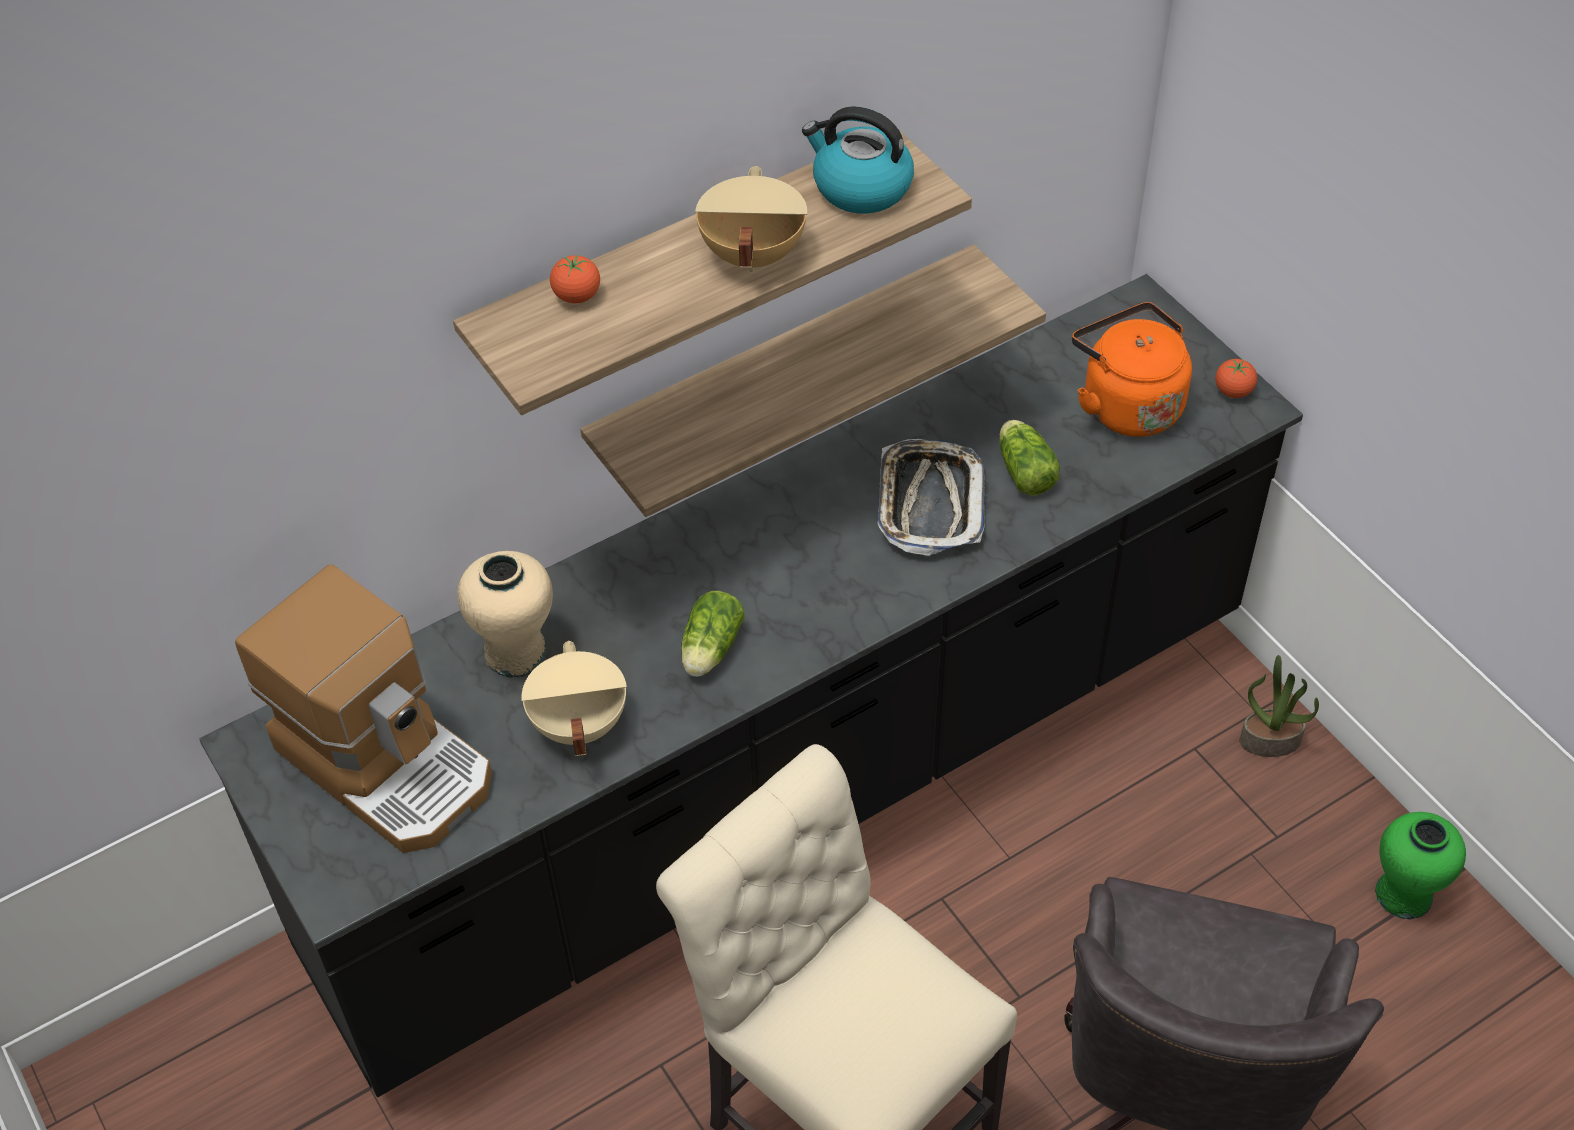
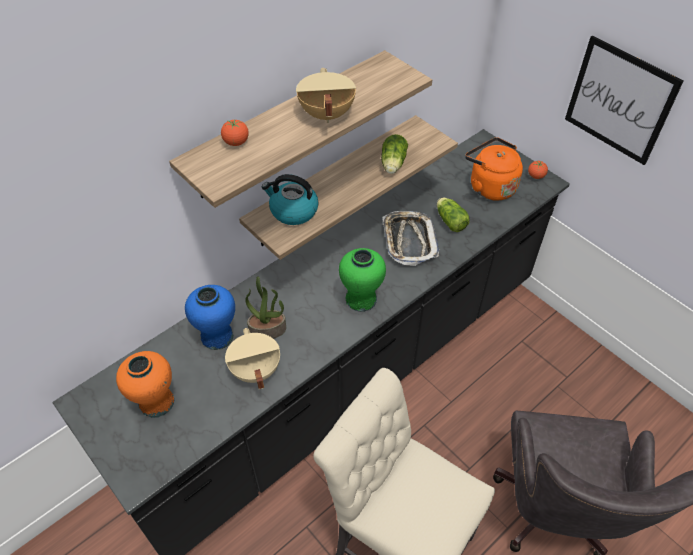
camera: 10 degrees left, 0 degrees up
coffee machine [235,565,492,853] -> orange vase [116,351,174,418]
beige vase [457,551,553,678] -> blue vase [185,285,235,350]
lettuce [681,591,745,677] -> lettuce moved to [381,134,408,174]
kettle [802,106,914,213] -> kettle moved to [262,174,318,225]
potted plant [1239,655,1319,757] -> potted plant moved to [245,276,286,339]
green vase [1375,812,1466,920] -> green vase moved to [339,248,386,312]
none -> picture [565,35,683,165]

